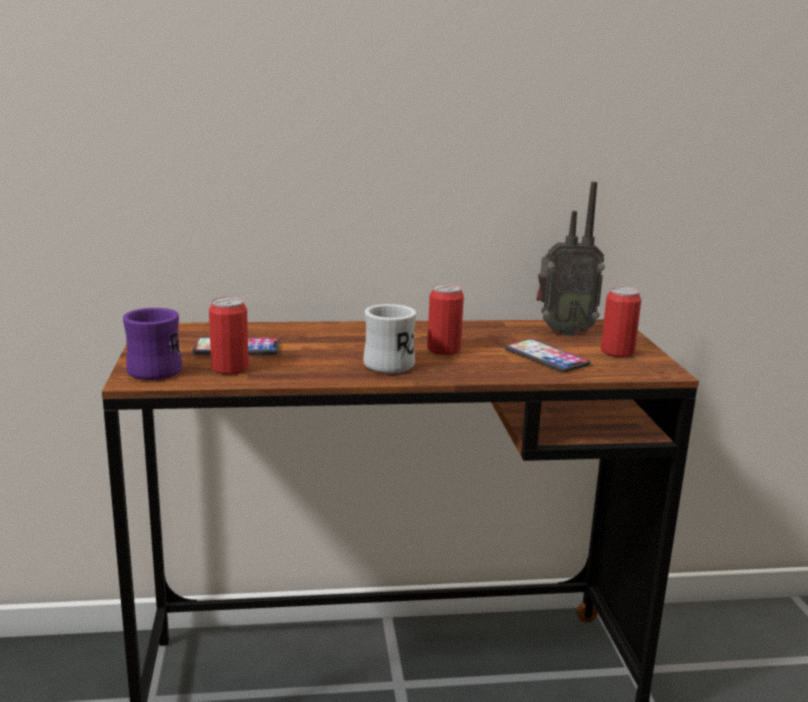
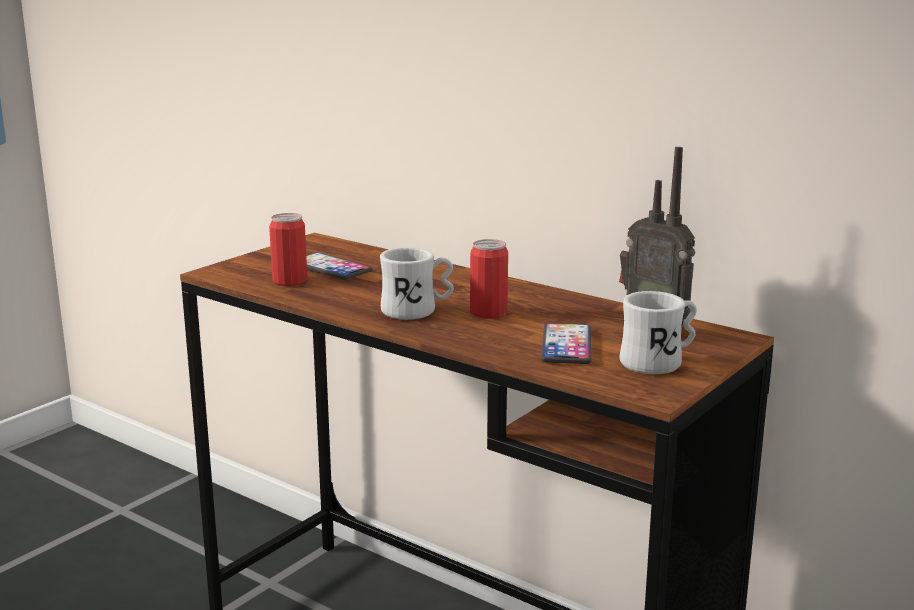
camera: 45 degrees right, 0 degrees up
purple mug [123,308,182,380] -> none
can [601,286,641,357] -> white mug [620,291,697,374]

